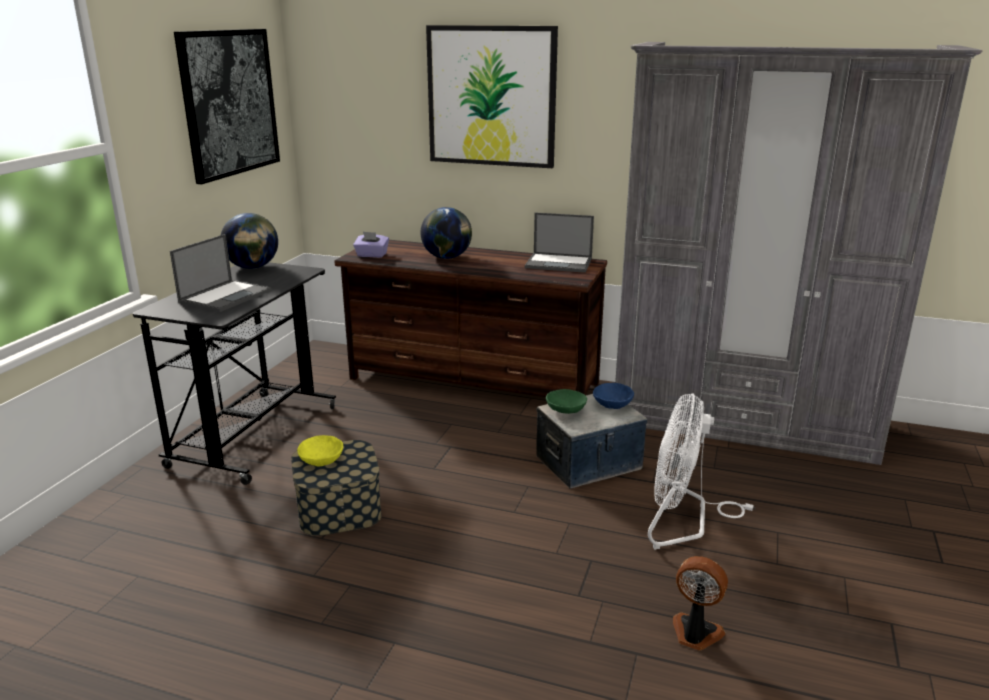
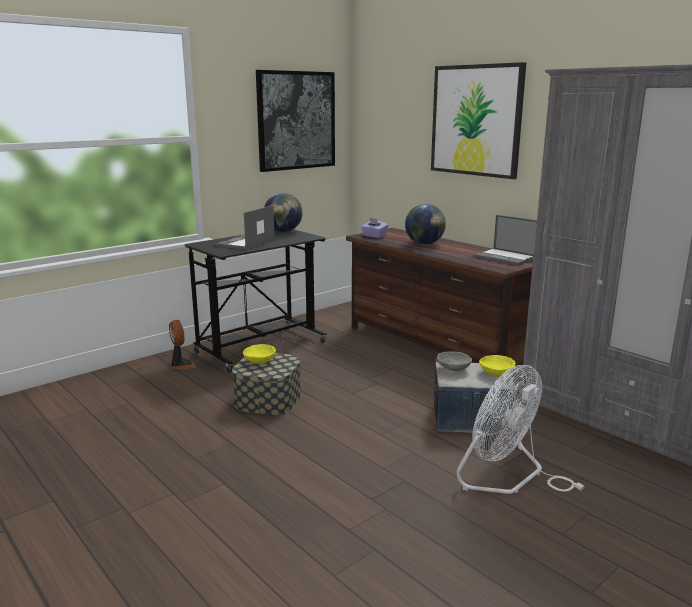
camera: 30 degrees right, 5 degrees down
laptop [170,234,272,312] -> laptop turned 150 degrees clockwise [215,205,275,250]
green bowl [546,389,587,414] -> grey bowl [437,352,472,371]
blue bowl [593,383,634,409] -> yellow bowl [479,355,515,377]
fan [673,556,728,651] -> fan moved to [169,320,196,369]

